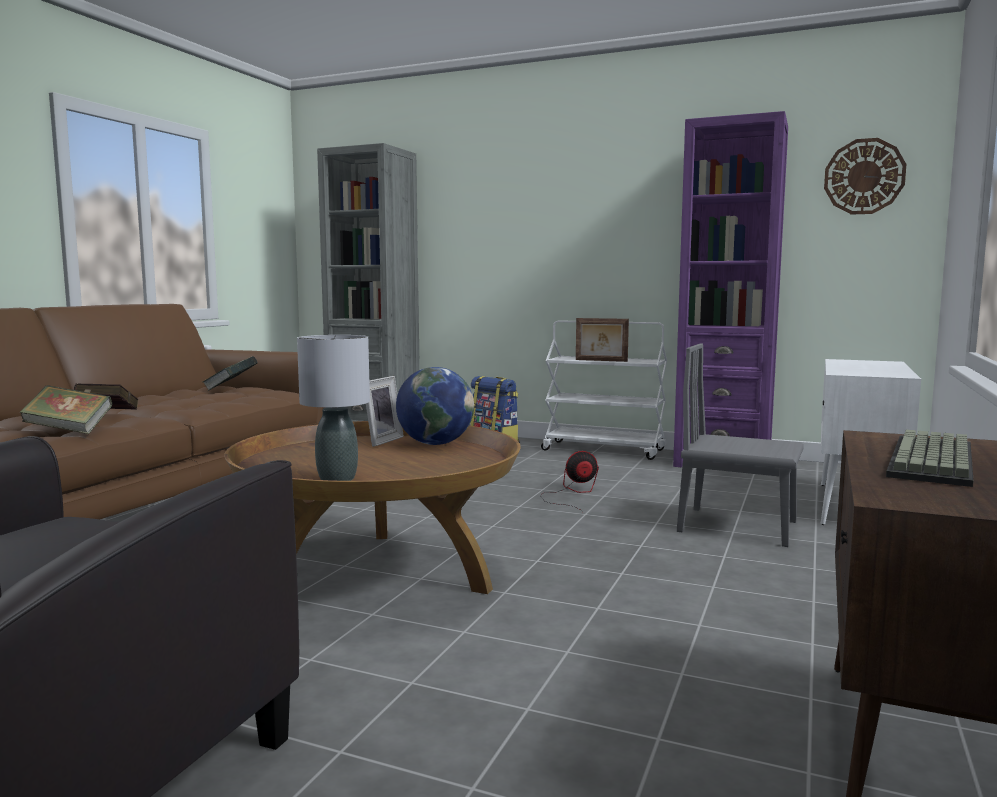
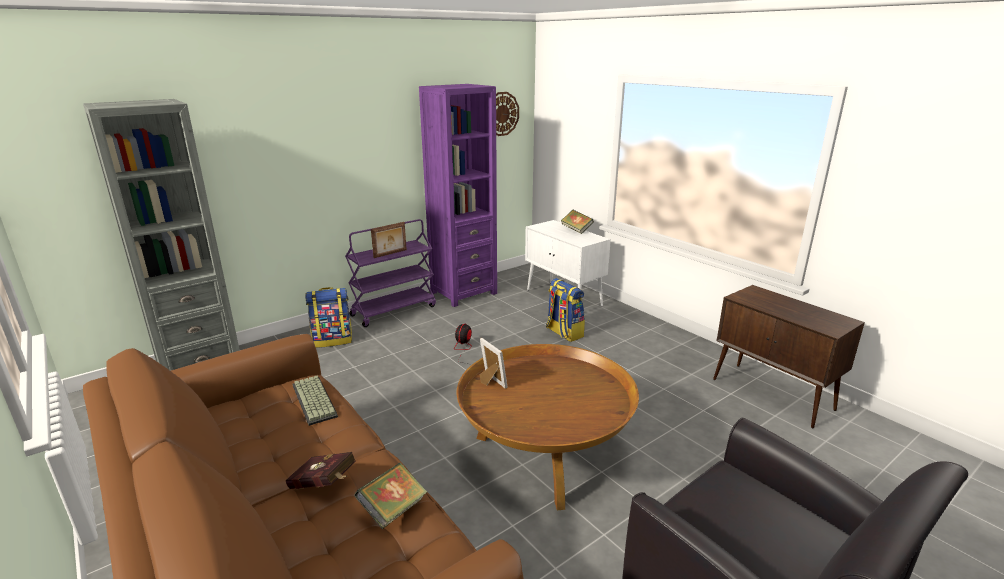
camera: 60 degrees left, 15 degrees up
book [202,356,258,391] -> book moved to [561,210,594,234]
grey table lamp [297,335,370,481] -> none
globe [396,367,474,445] -> none
white cart [541,320,667,460] -> purple cart [345,219,436,327]
grey chair [677,343,804,547] -> backpack [546,278,585,342]
keyboard [886,430,974,487] -> keyboard moved to [292,375,338,426]

